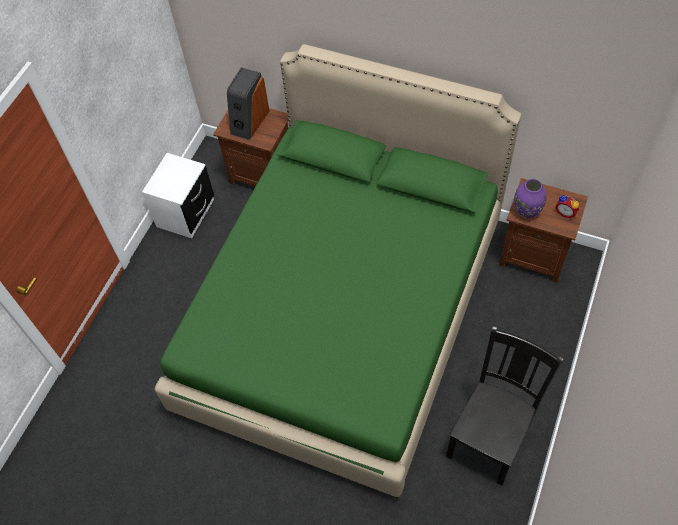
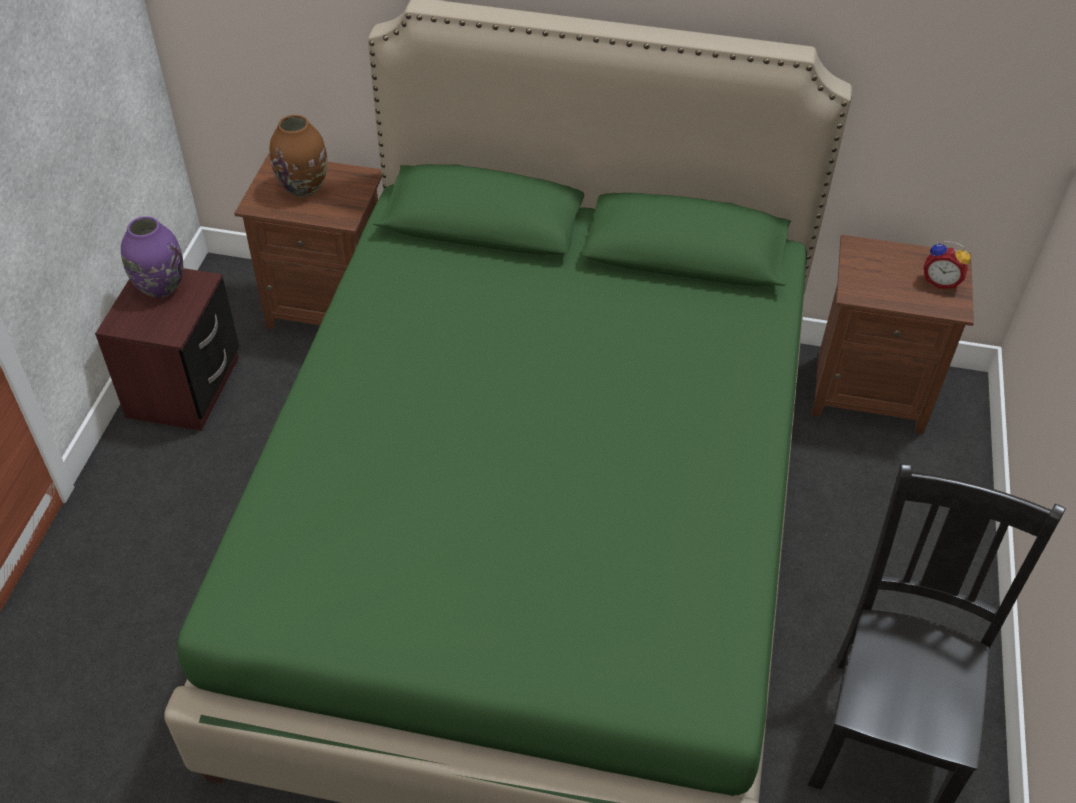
camera: 15 degrees left, 10 degrees down
white nightstand [142,153,214,238] -> brown nightstand [95,268,239,431]
speaker [227,67,269,140] -> brown vase [270,115,327,197]
purple vase [514,179,547,218] -> purple vase moved to [121,216,183,298]

